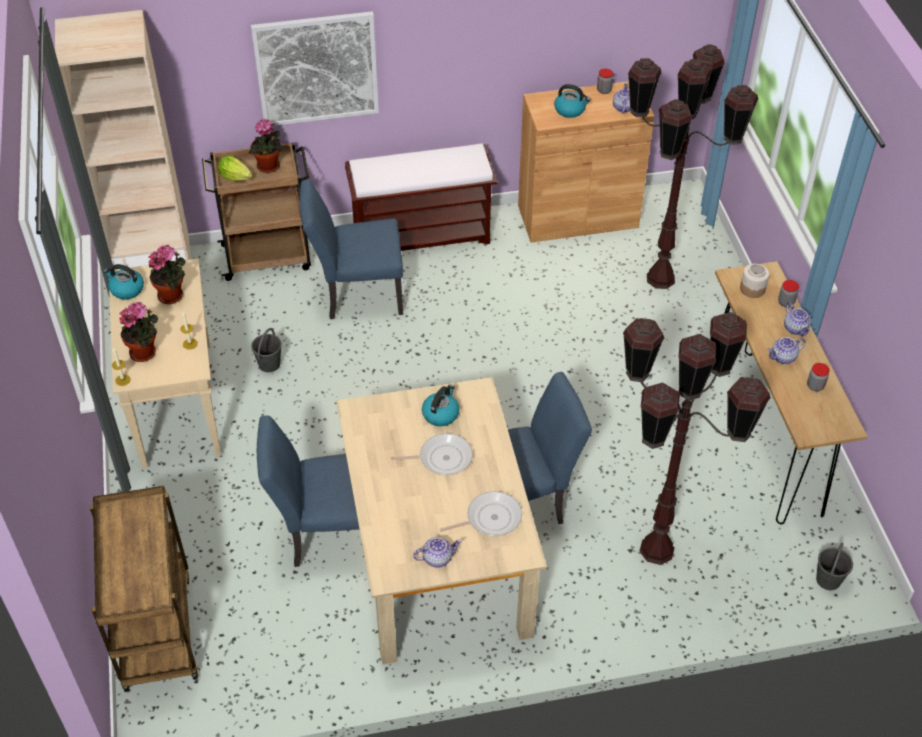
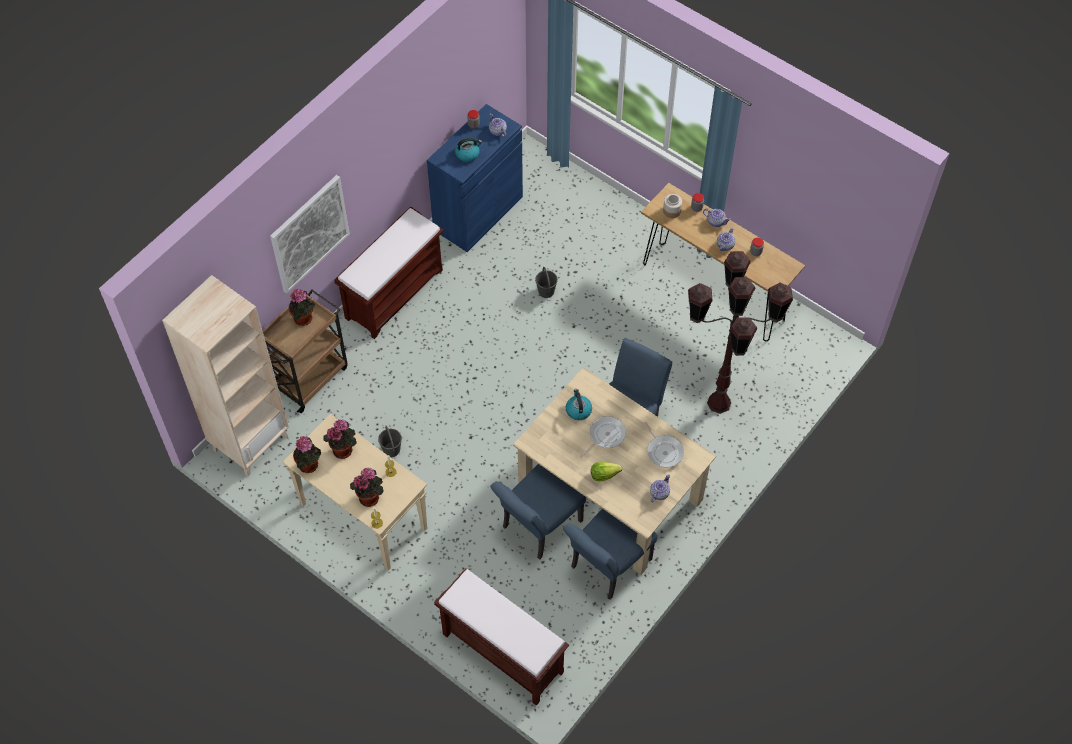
camera: 40 degrees left, 10 degrees up
brown cart [90,486,198,692] -> brown bench [434,568,569,706]
kettle [103,264,144,299] -> potted plant [293,436,321,473]
lettuce [218,155,252,181] -> lettuce moved to [591,462,622,482]
blue chair [299,180,403,319] -> blue chair moved to [563,509,658,600]
frying pan [440,491,522,536] -> frying pan turned 120 degrees clockwise [644,422,684,468]
brown cabinet [518,81,655,243] -> blue cabinet [427,104,523,252]
brown floor lamp [628,44,758,289] -> none
grey bucket [816,543,853,590] -> grey bucket moved to [535,267,558,298]

